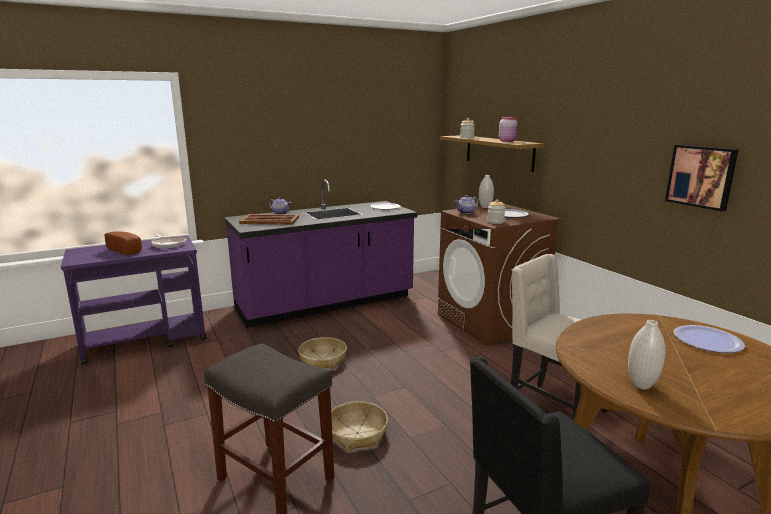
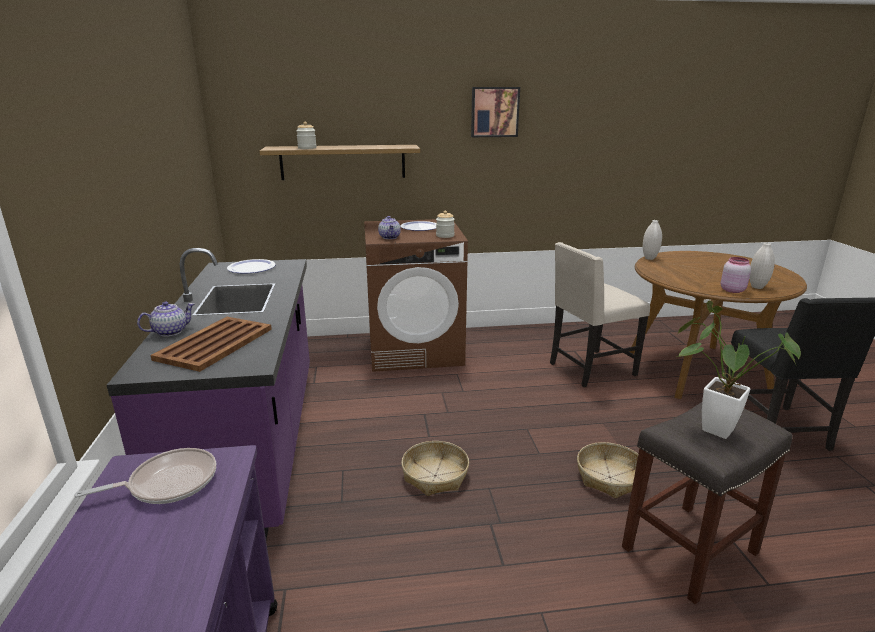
camera: 70 degrees left, 5 degrees up
bread [105,231,142,255] -> none
white vase [479,175,494,208] -> white vase moved to [643,220,662,260]
pink jar [499,117,518,142] -> pink jar moved to [721,257,751,293]
picture [665,145,739,211] -> picture moved to [471,87,520,137]
plate [674,325,745,353] -> none
none -> potted plant [677,301,801,439]

